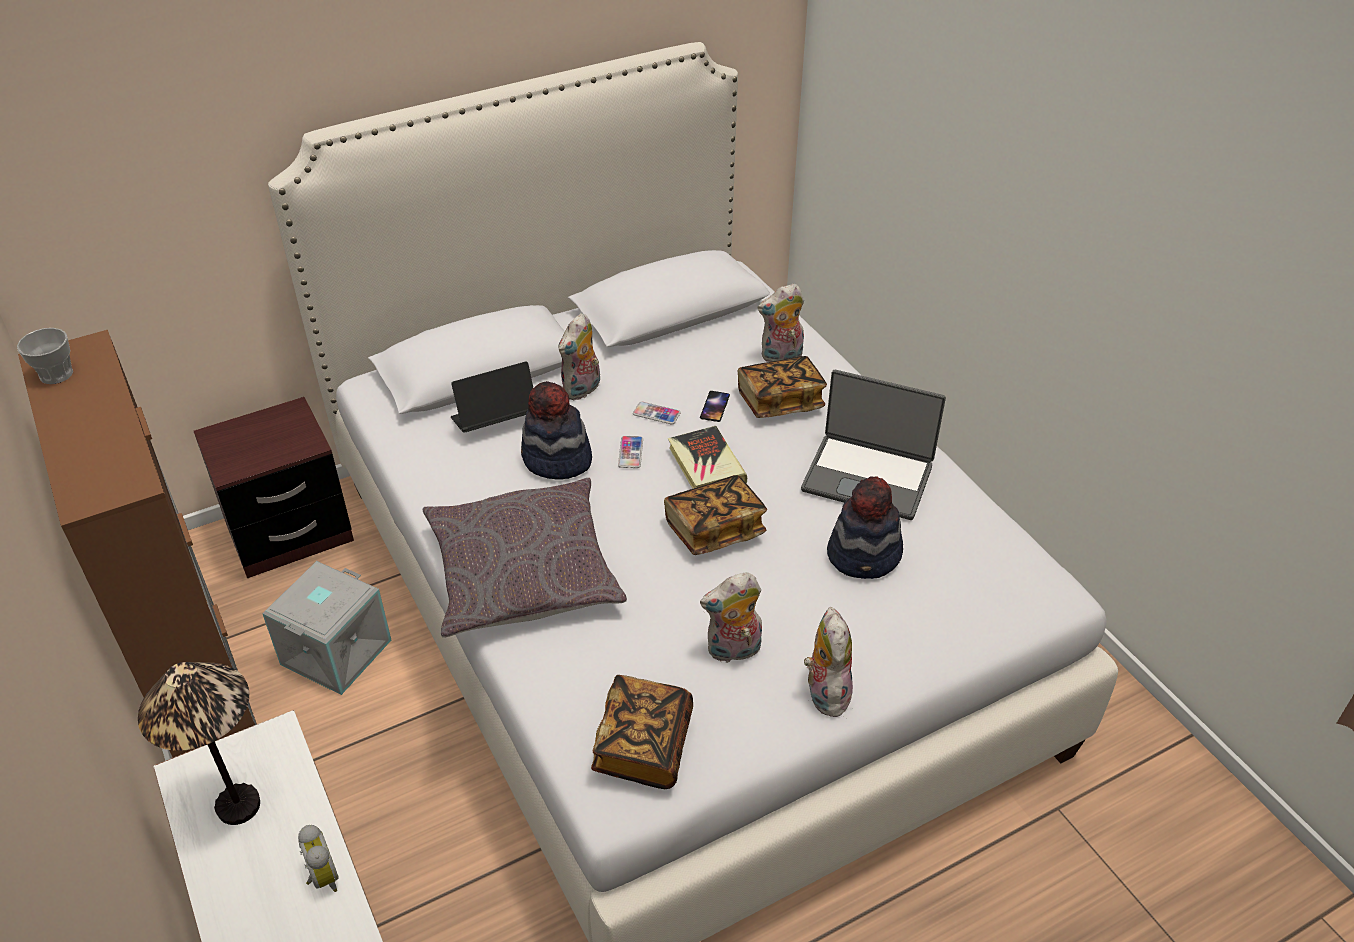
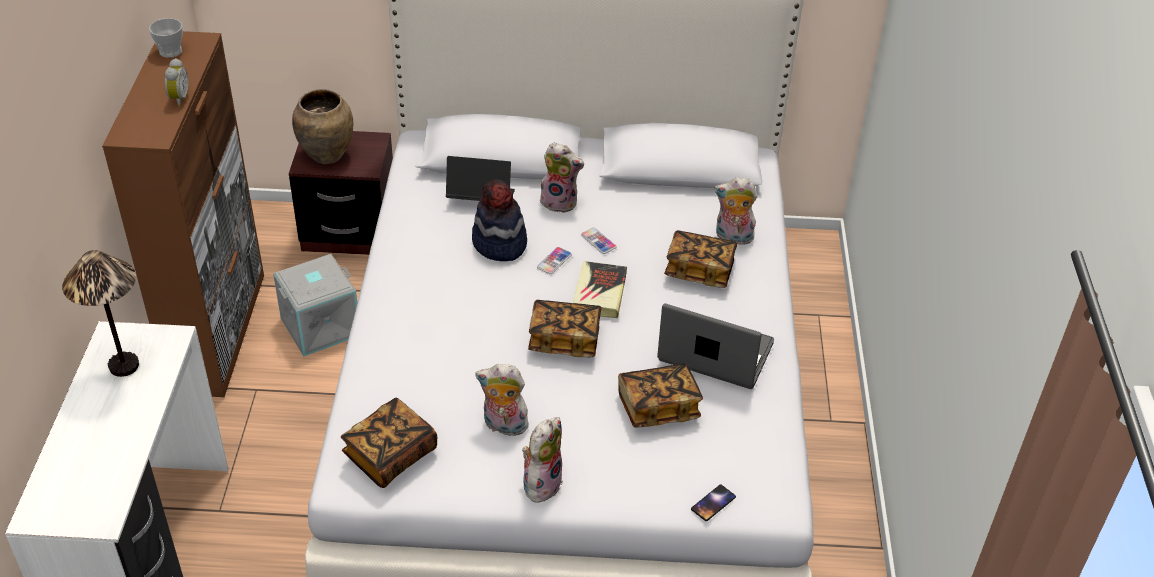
camera: 30 degrees right, 0 degrees up
alarm clock [298,825,339,892] -> alarm clock moved to [165,58,188,107]
grey pillow [422,478,627,638] -> none
plush toy [559,313,600,400] -> plush toy turned 135 degrees counterclockwise [540,142,584,213]
phone [700,391,730,422] -> phone moved to [691,484,736,521]
laptop [801,370,946,520] -> laptop turned 150 degrees clockwise [657,303,774,389]
hat [827,476,903,579] -> book [618,363,703,427]
none -> brown vase [292,89,353,164]

